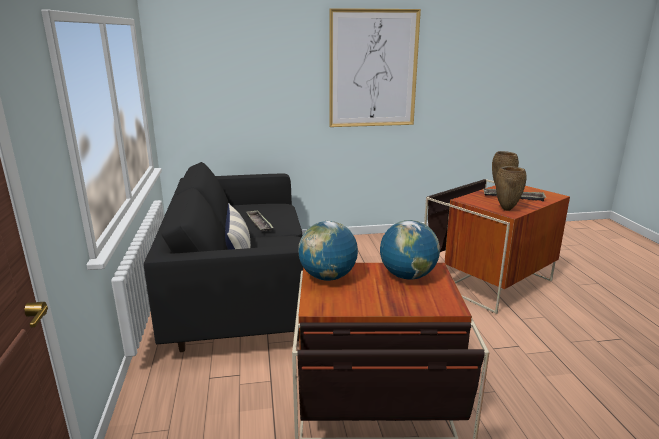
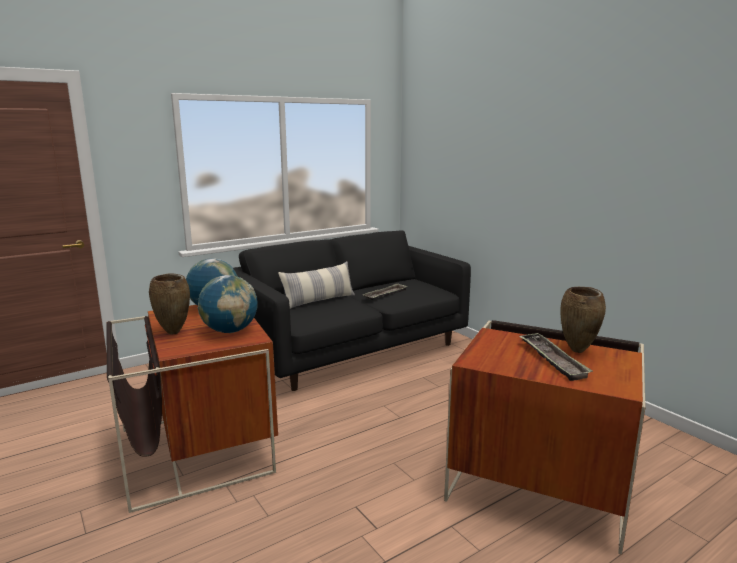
camera: 65 degrees right, 5 degrees down
picture [329,8,421,127] -> none
brown vase [496,166,527,211] -> brown vase moved to [149,273,190,335]

